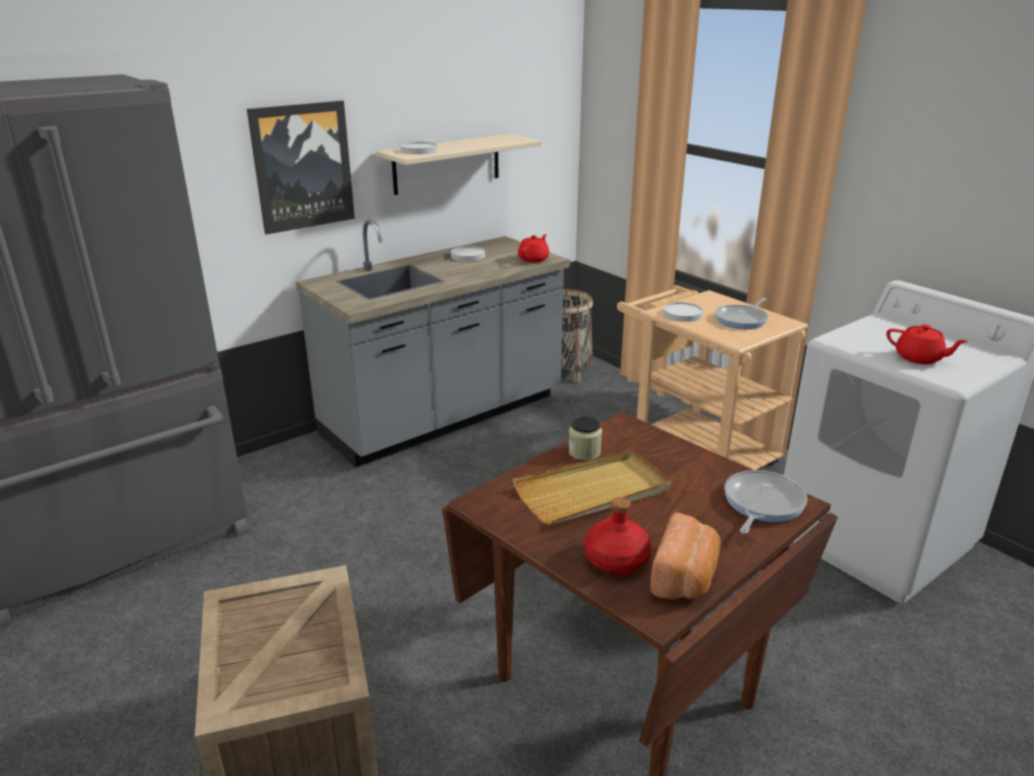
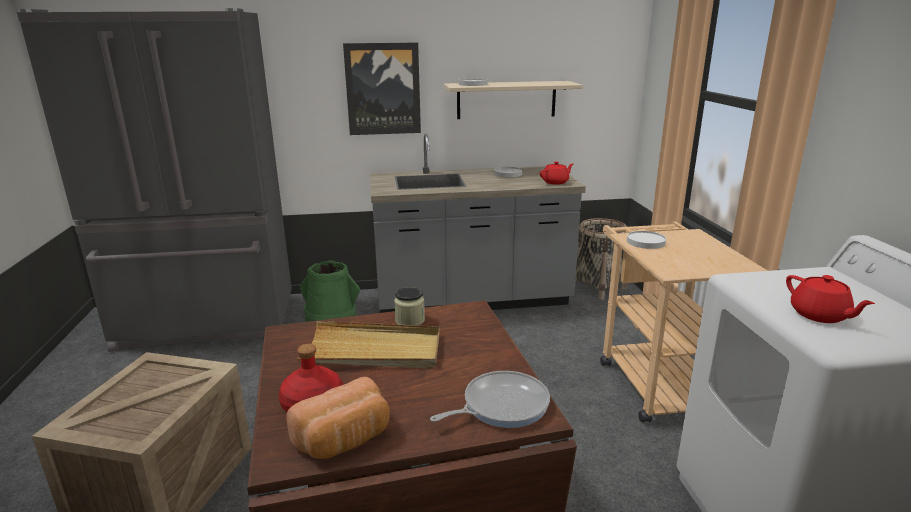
camera: 30 degrees right, 5 degrees down
frying pan [715,298,768,329] -> none
none -> green bucket [300,260,360,322]

